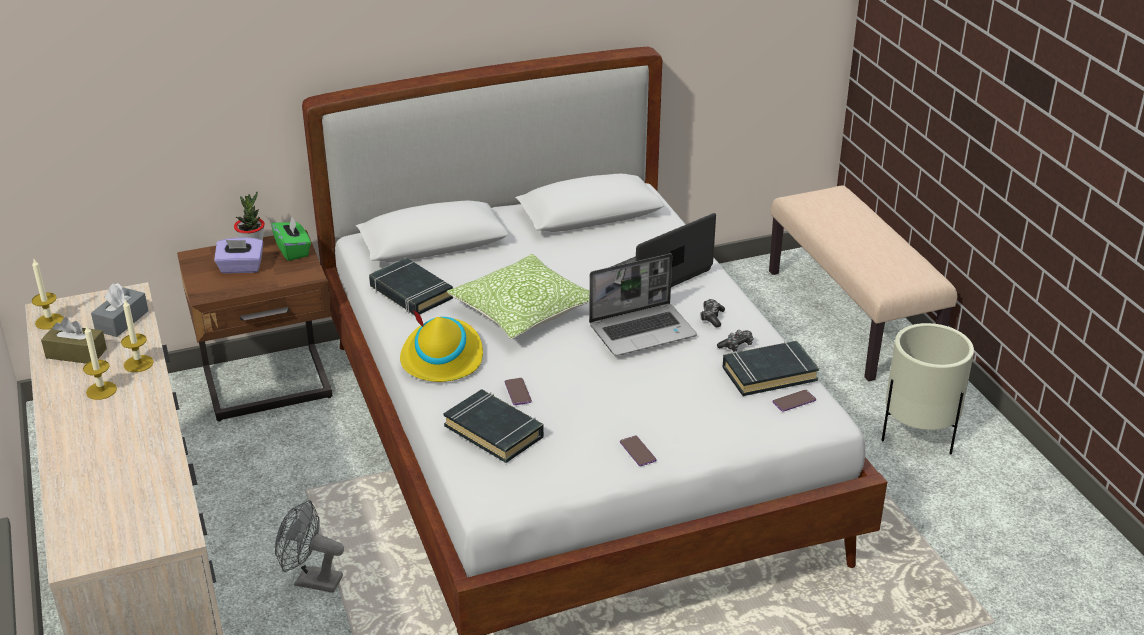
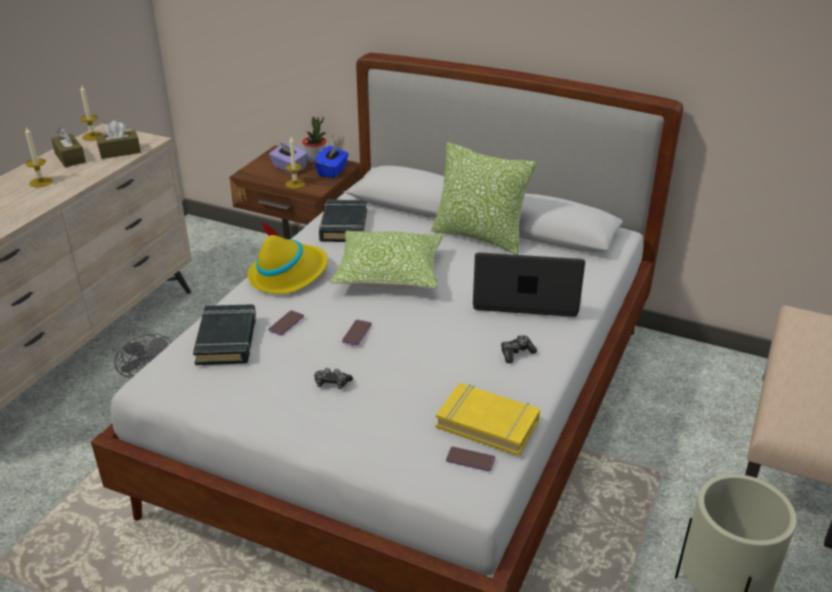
camera: 45 degrees right, 0 degrees up
grey tissue box [91,283,148,337] -> brown tissue box [96,121,141,159]
candle [121,300,154,372] -> candle moved to [286,137,305,189]
green tissue box [271,217,311,261] -> blue tissue box [314,144,349,178]
laptop [589,253,697,356] -> none
phone [620,435,656,466] -> phone moved to [342,320,372,345]
game controller [717,330,753,352] -> game controller moved to [314,368,353,389]
black book [723,341,819,396] -> yellow book [436,383,540,456]
none -> pillow [431,142,536,255]

